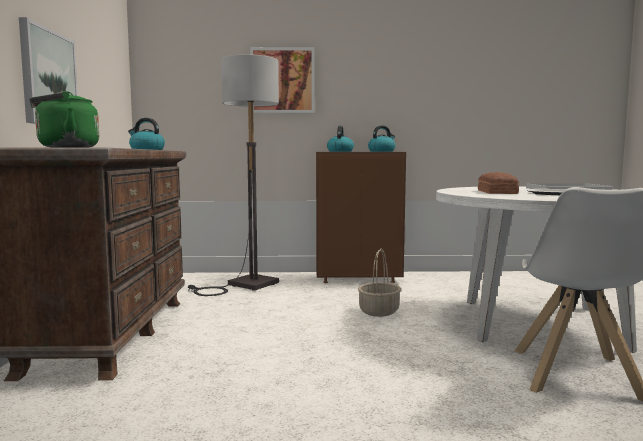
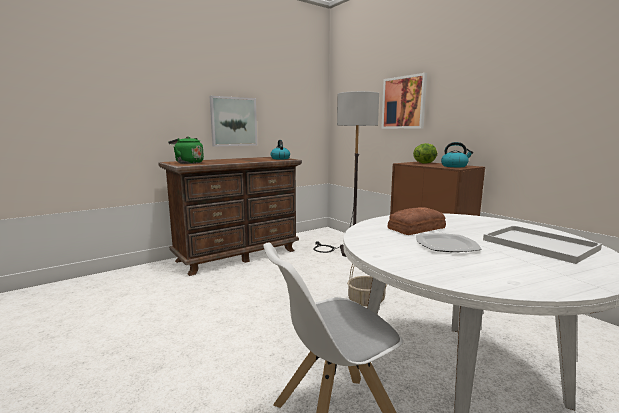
camera: 55 degrees right, 5 degrees up
kettle [327,126,354,152] -> lettuce [413,143,438,164]

